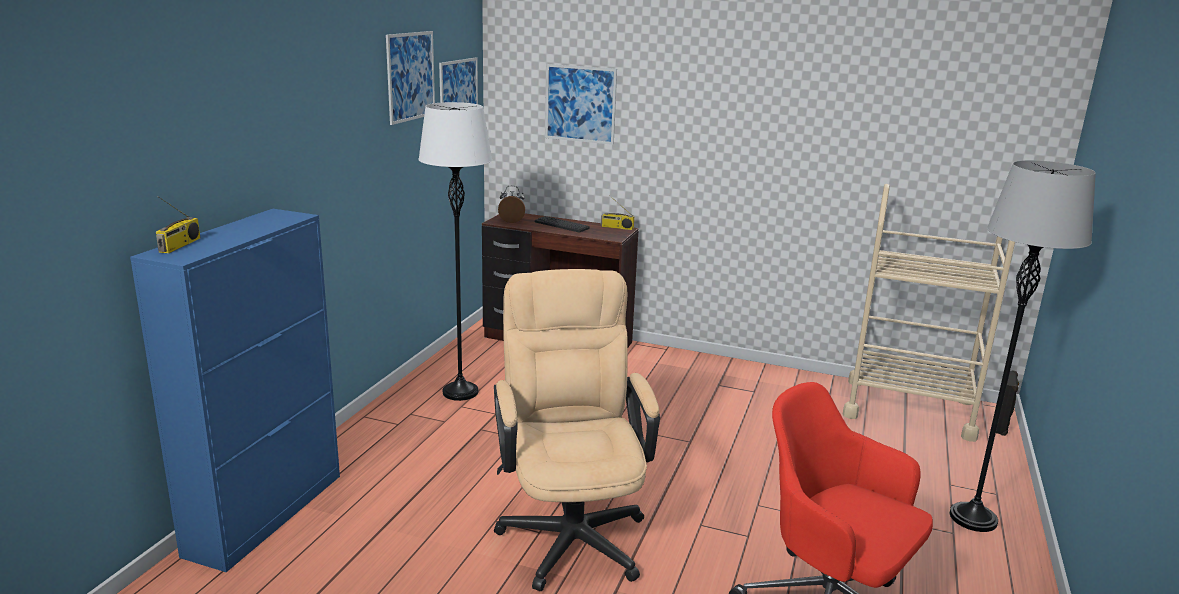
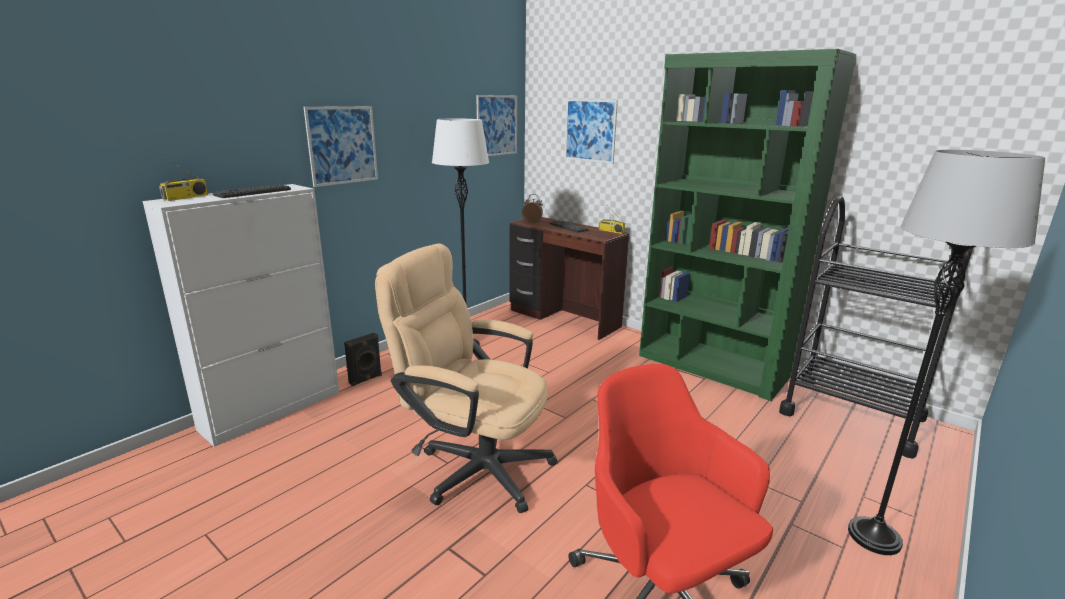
camera: 20 degrees right, 0 degrees up
blue cabinet [130,209,340,572] -> white cabinet [143,184,339,447]
picture [386,31,435,125] -> picture moved to [304,106,378,187]
beige office chair [494,269,660,592] -> beige office chair turned 75 degrees counterclockwise [375,243,558,513]
beige cart [843,184,1015,442] -> black cart [779,196,973,459]
black speaker [996,370,1019,436] -> black speaker moved to [344,333,382,386]
none -> keyboard [213,184,291,198]
none -> green bookcase [639,49,856,401]

